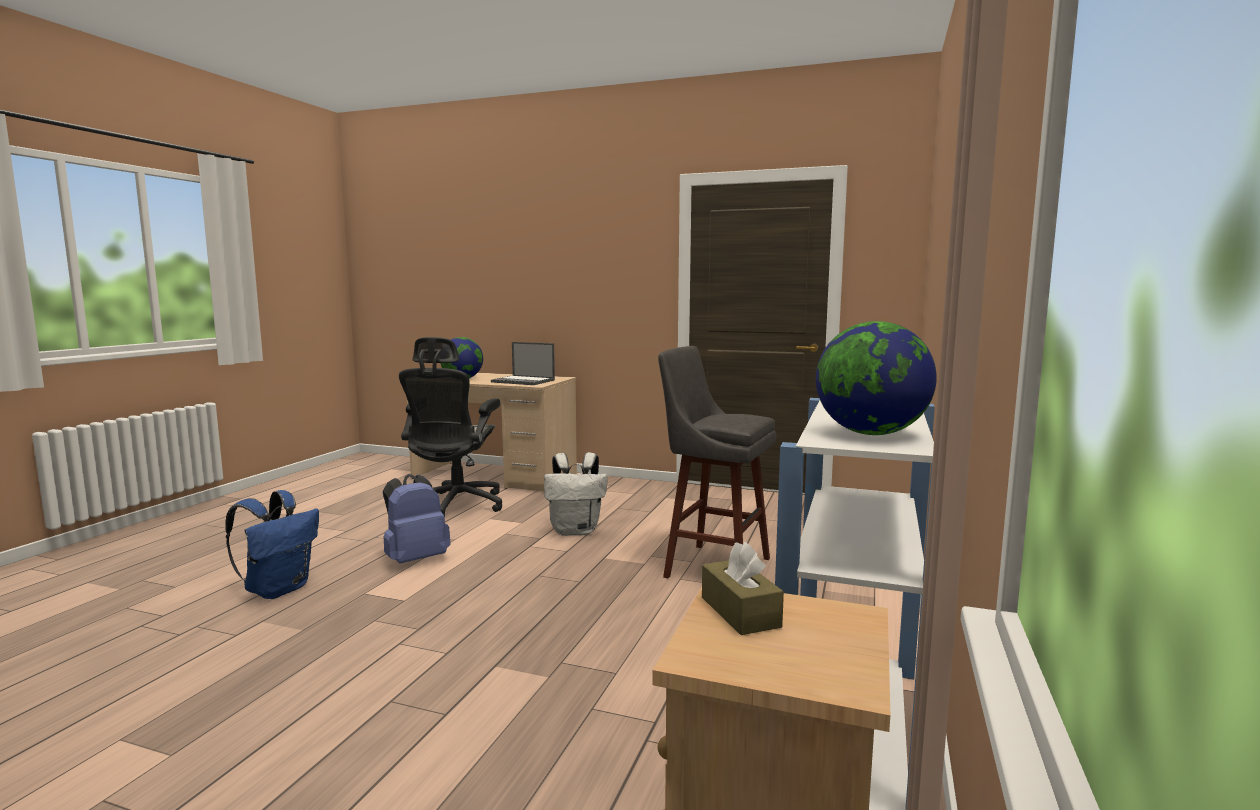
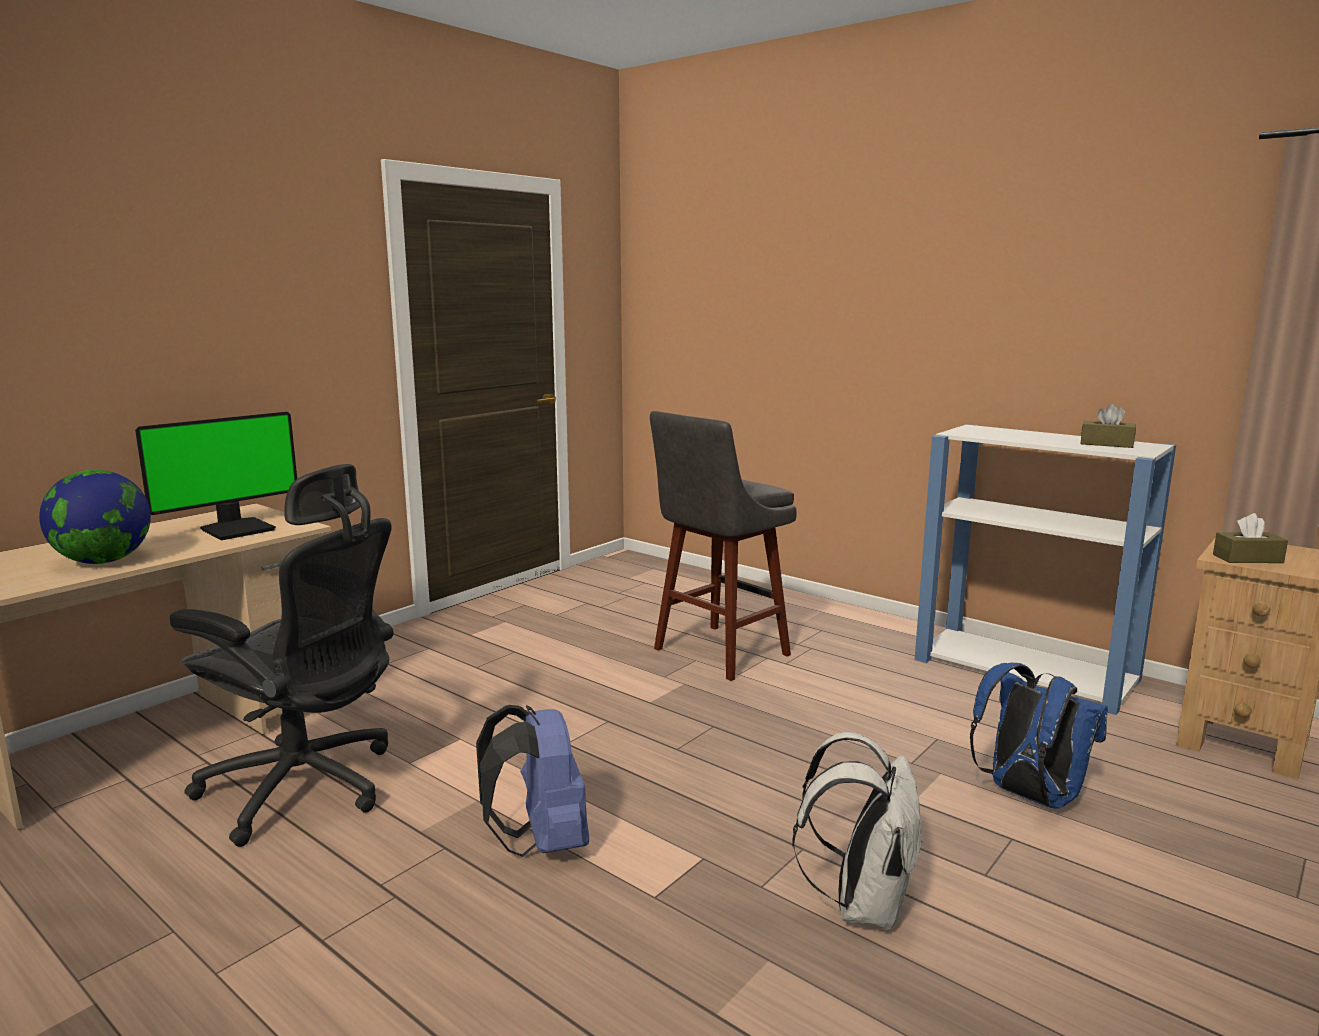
camera: 70 degrees left, 5 degrees up
blue backpack [225,490,319,599] -> blue backpack moved to [970,663,1108,809]
laptop [491,342,555,385] -> monitor [135,412,297,540]
white backpack [544,452,608,536] -> white backpack moved to [792,732,923,931]
globe [816,321,937,435] -> brown tissue box [1080,404,1136,448]

